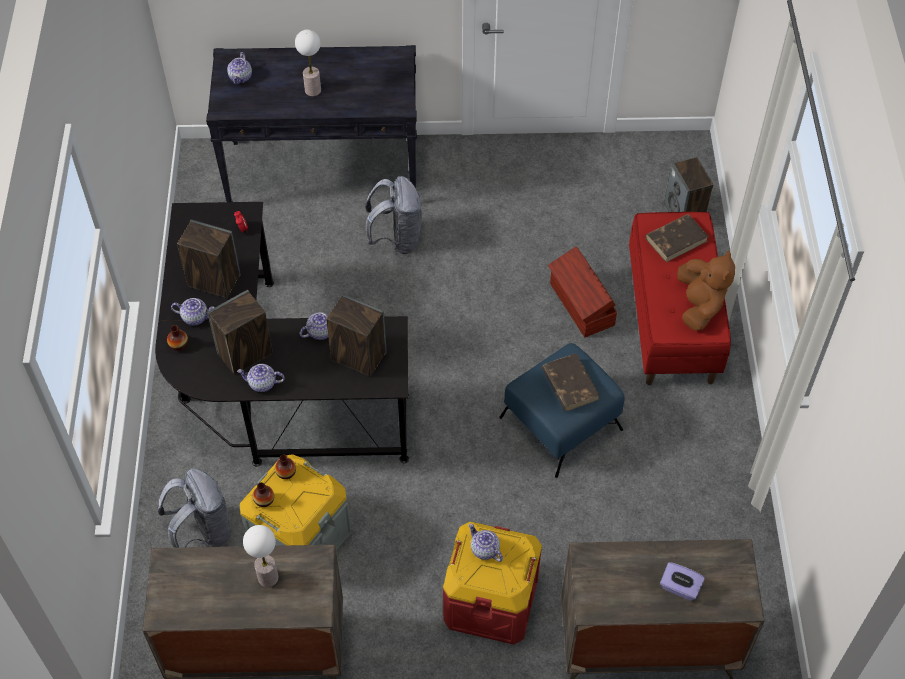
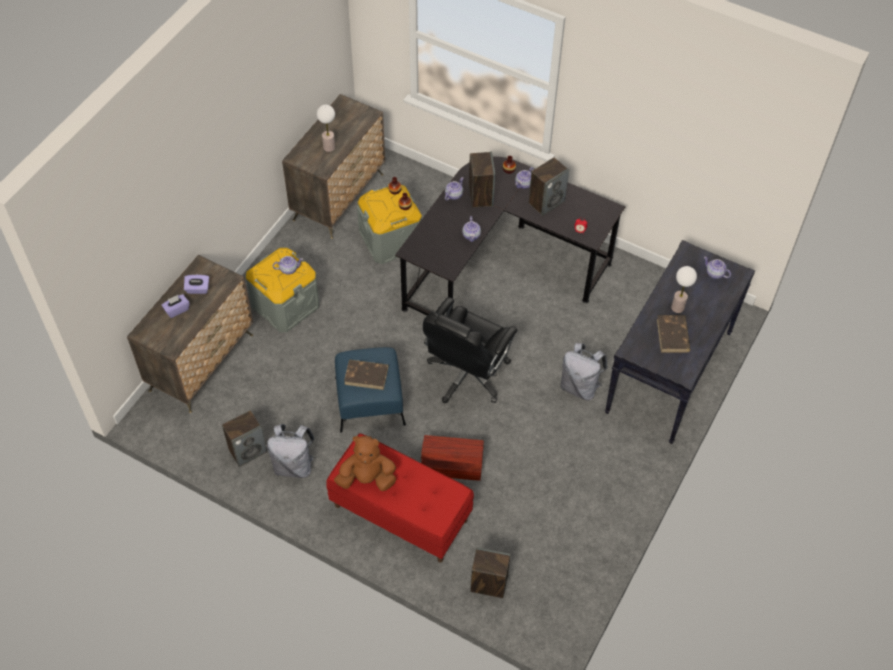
camera: 120 degrees right, 0 degrees up
grey backpack [158,468,231,548] -> grey backpack moved to [267,424,315,478]
speaker [326,294,387,376] -> speaker moved to [222,410,267,467]
red storage box [443,522,542,645] -> grey storage box [246,248,319,332]
brown book [645,214,709,262] -> brown book moved to [657,315,691,353]
brown plush toy [677,250,735,331] -> brown plush toy turned 150 degrees clockwise [334,436,396,491]
none -> purple tissue box [184,275,209,294]
none -> black office chair [423,297,517,403]

